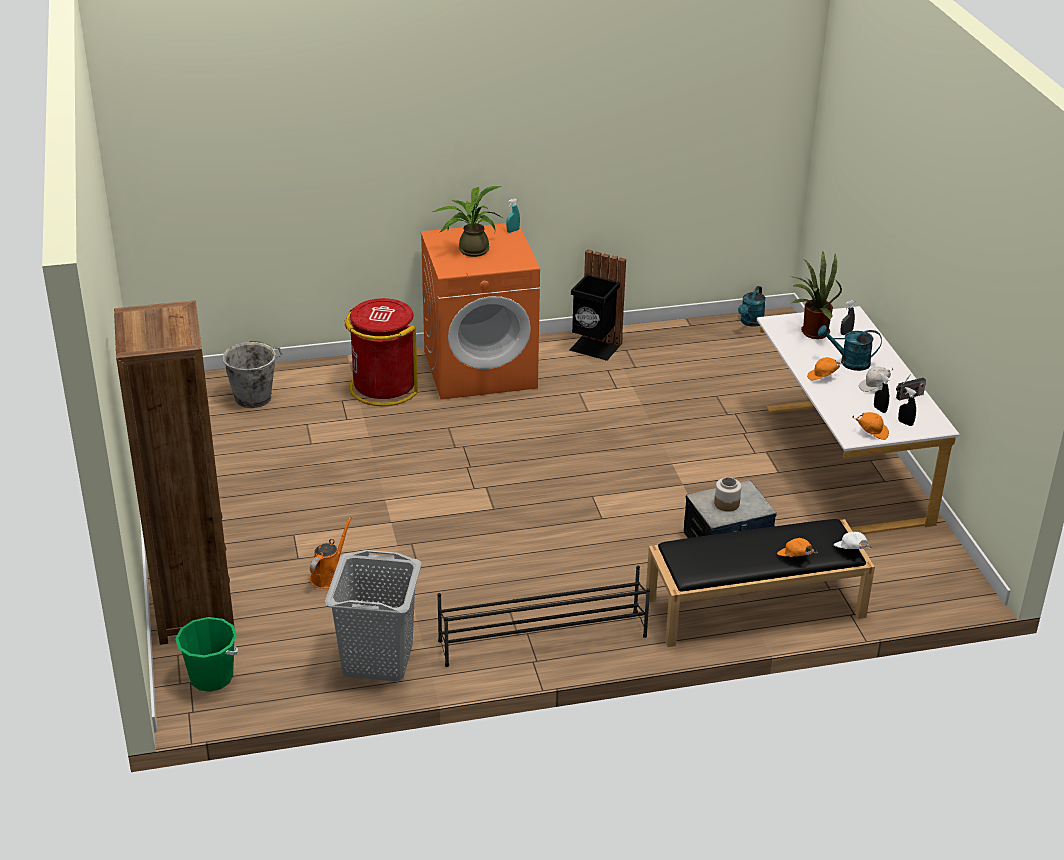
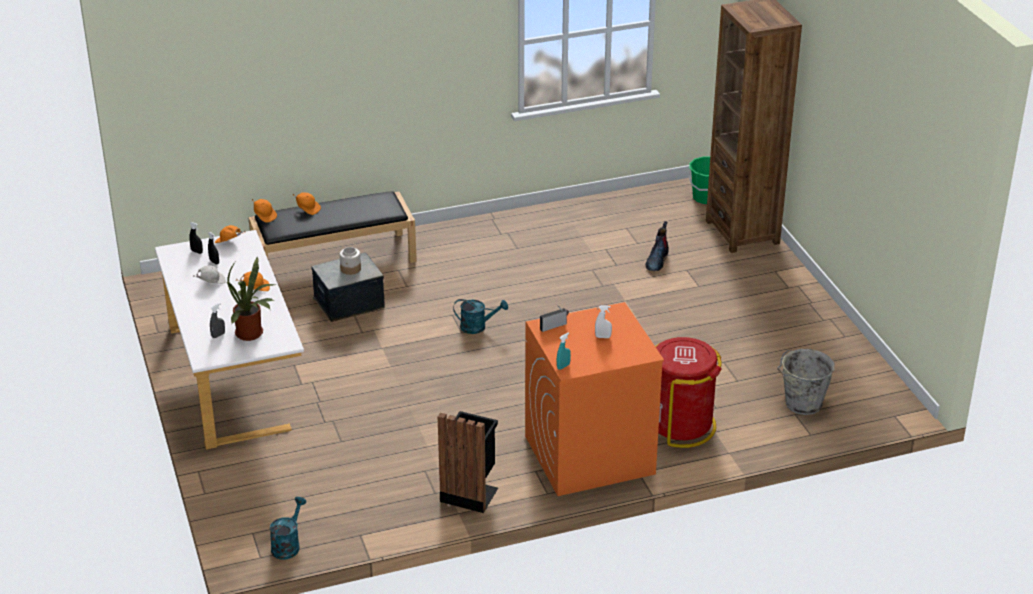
camera: 175 degrees right, 0 degrees up
orange watering can [310,516,352,589] -> boot [645,221,669,271]
grey laundry basket [325,550,422,682] -> none
potted plant [432,186,502,257] -> white spray bottle [595,305,612,338]
black shoe rack [437,566,650,667] -> none
turquoise watering can [818,325,882,371] -> turquoise watering can moved to [453,299,508,334]
white cap [834,532,872,549] -> orange cap [252,199,277,223]
radio [896,375,926,400] -> radio moved to [540,305,569,332]

